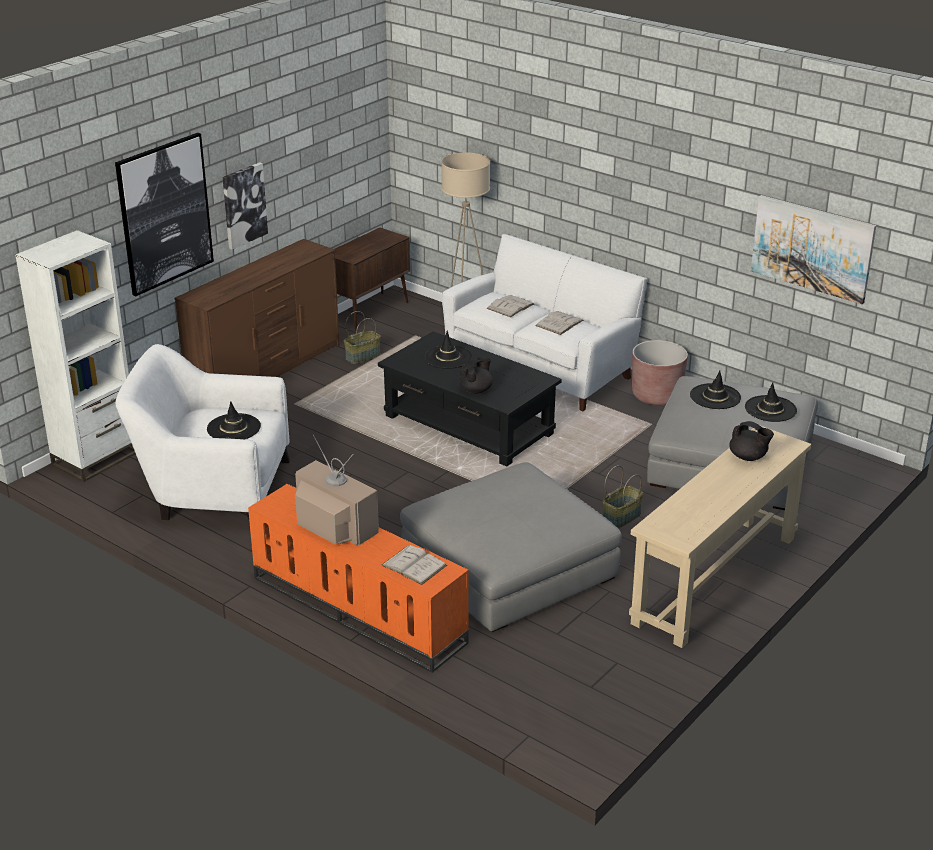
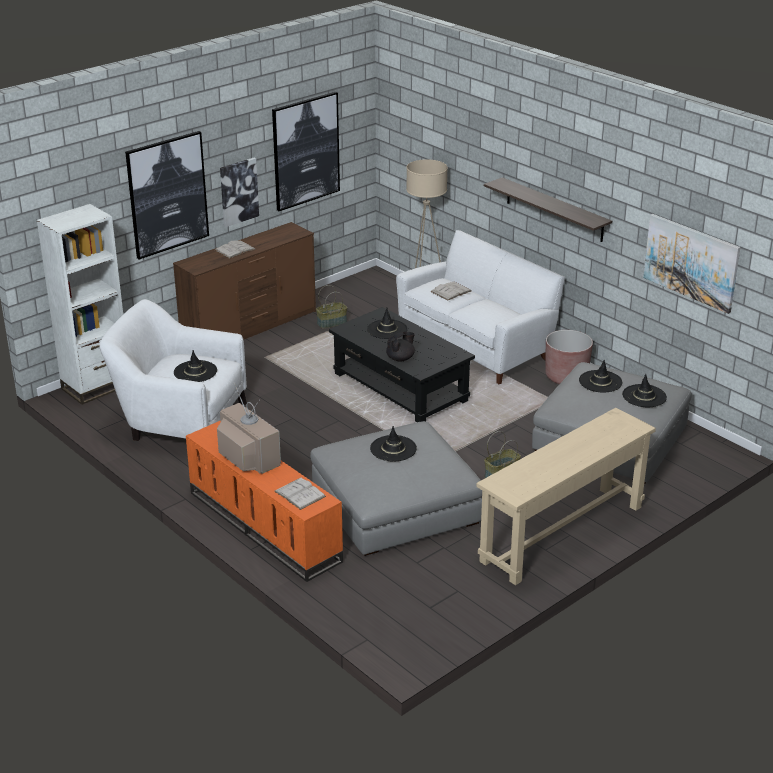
camera: 10 degrees right, 0 degrees up
brown cabinet [335,227,410,331] -> none
white book [536,311,584,335] -> white book moved to [215,240,255,258]
black teapot [729,421,774,461] -> none
none -> picture [272,92,340,211]
none -> black hat [370,426,417,461]
none -> shelf [484,177,612,242]

